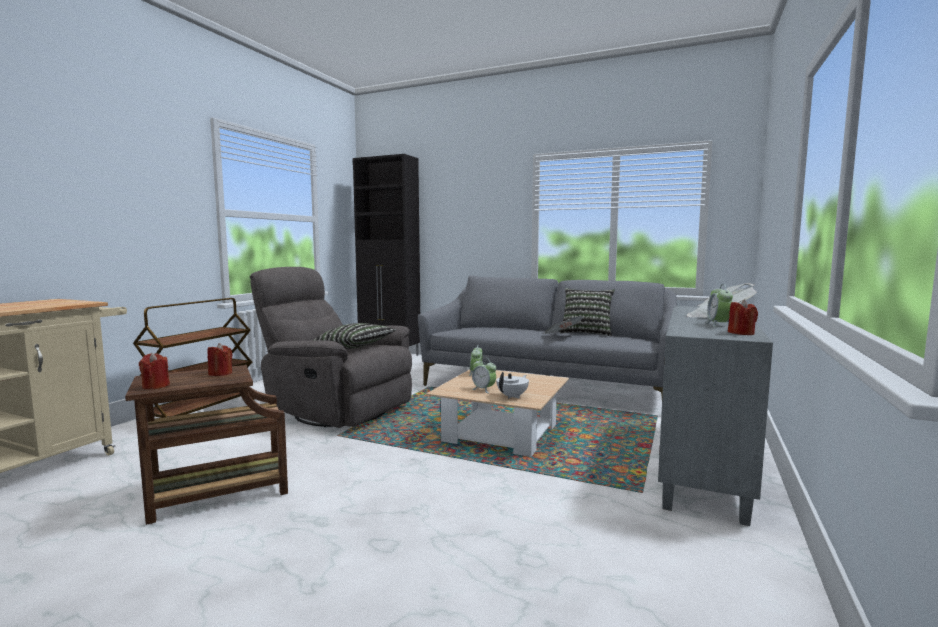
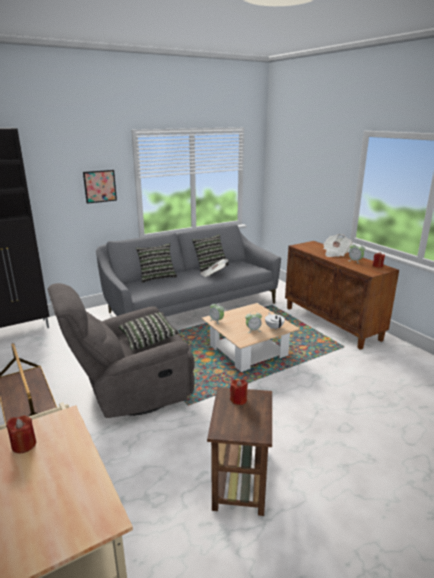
camera: 55 degrees left, 15 degrees up
red candle [139,353,170,390] -> red candle moved to [6,415,36,453]
grey cabinet [658,306,773,526] -> brown cabinet [285,241,399,350]
none -> picture [83,170,117,204]
none -> pillow [136,243,177,283]

